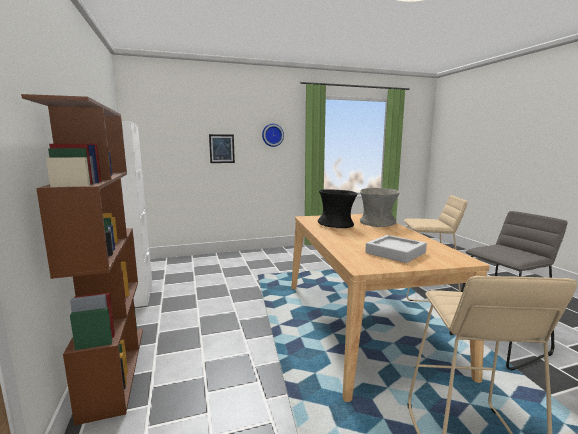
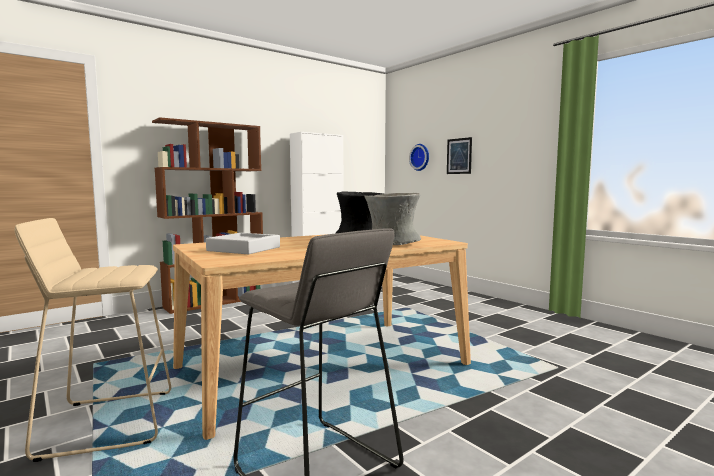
camera: 70 degrees right, 5 degrees down
wall clock [262,124,284,147] -> wall clock moved to [409,144,429,171]
beige stool [404,195,467,302] -> none

